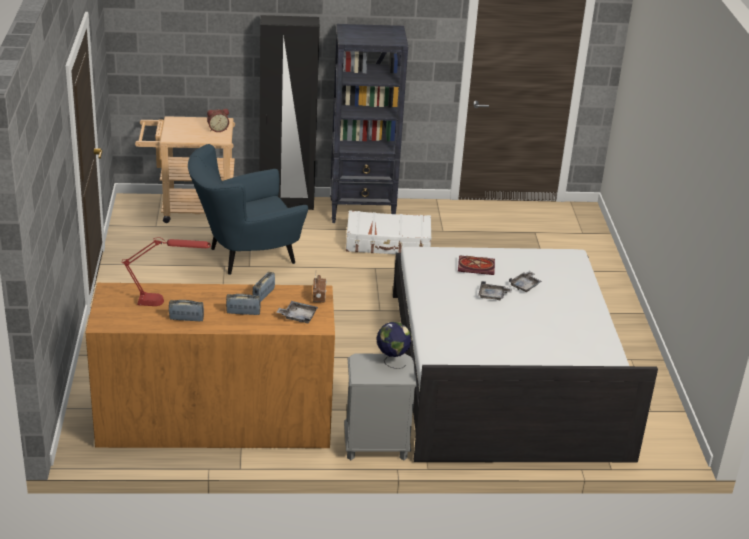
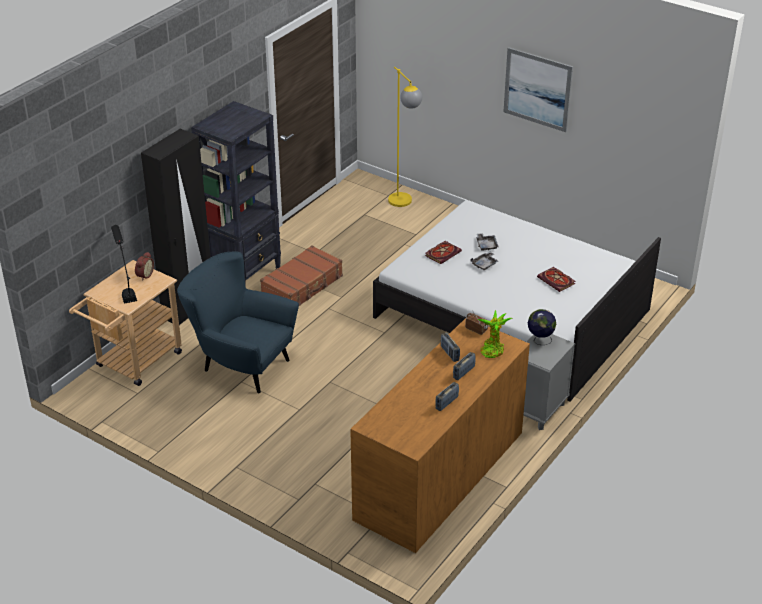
camera: 50 degrees left, 5 degrees up
red table lamp [122,237,211,306] -> none
blue armchair [188,144,308,275] -> blue armchair turned 105 degrees clockwise [177,251,299,394]
grey tray [277,301,318,323] -> potted plant [477,310,512,358]
white suitcase [346,210,431,254] -> brown suitcase [260,245,343,306]
none -> black table lamp [111,225,137,304]
none -> yellow floor lamp [388,67,422,207]
none -> picture [503,47,573,132]
none -> book [537,267,576,292]

